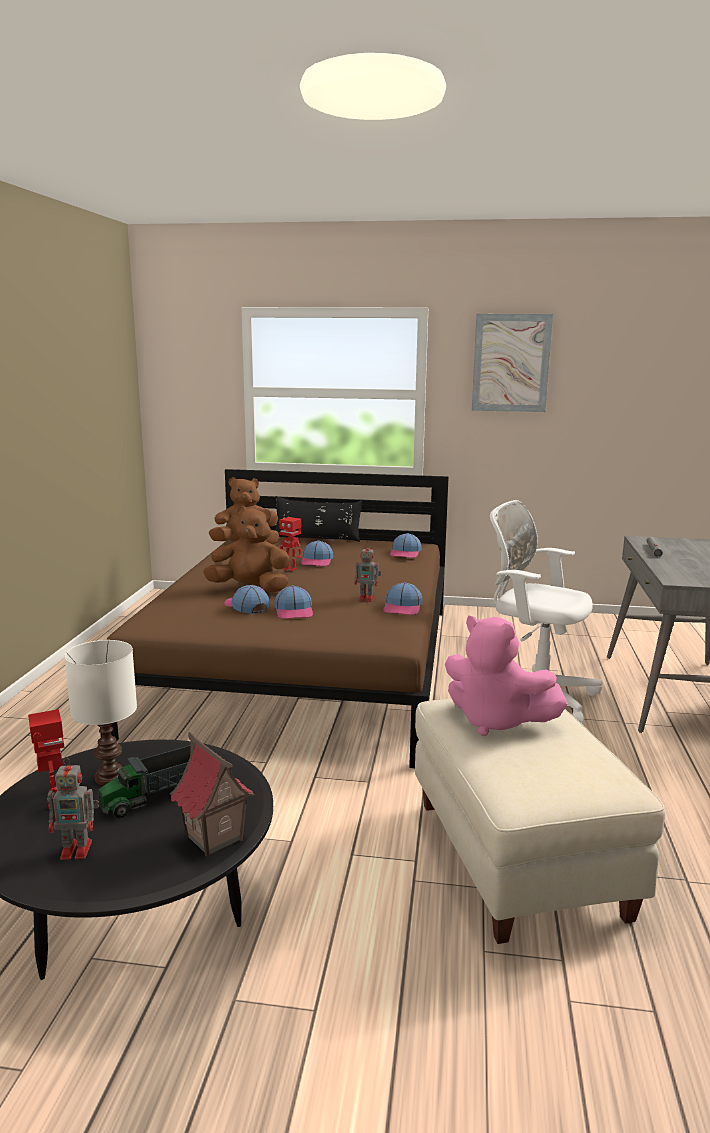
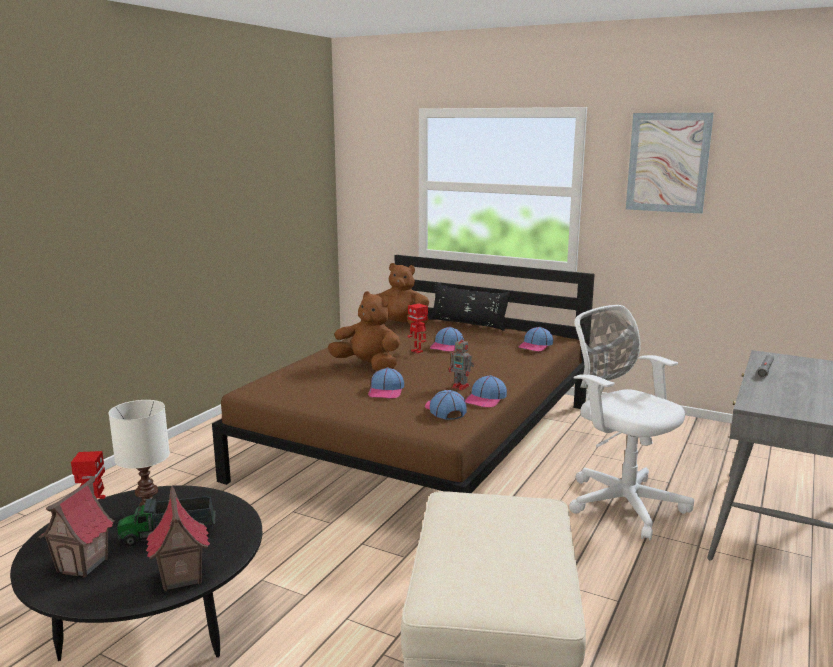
camera: 20 degrees right, 0 degrees up
toy robot [48,758,99,860] -> toy house [39,475,114,578]
cap [224,585,269,614] -> cap moved to [425,390,467,420]
pink plush toy [445,616,568,736] -> none

